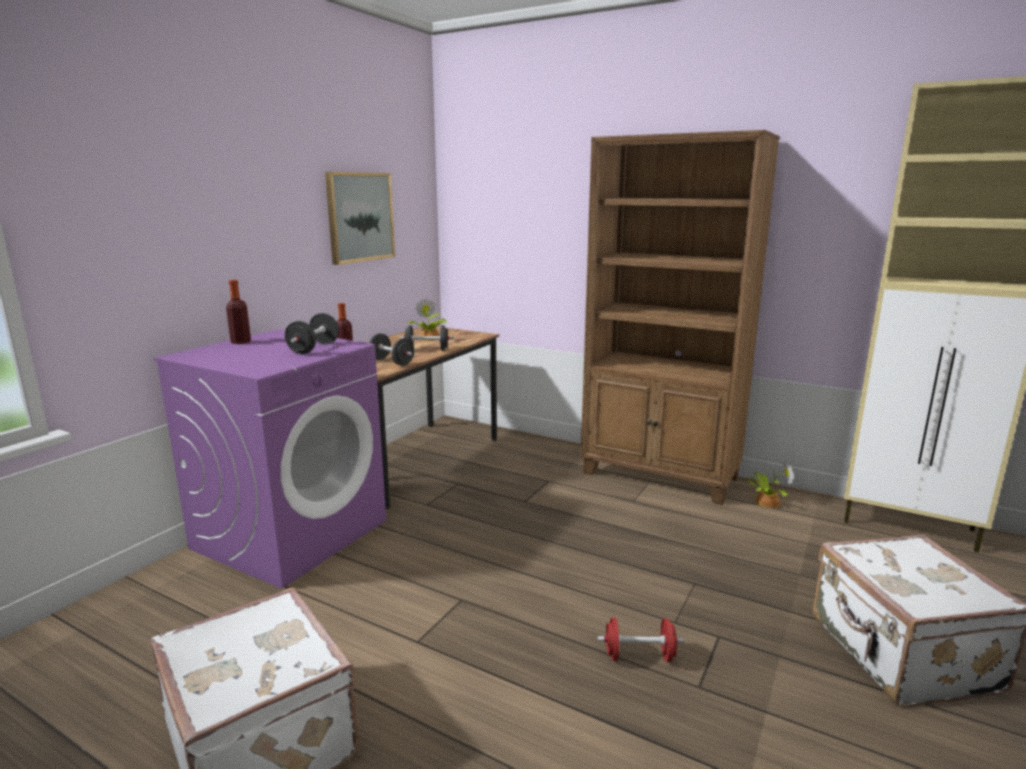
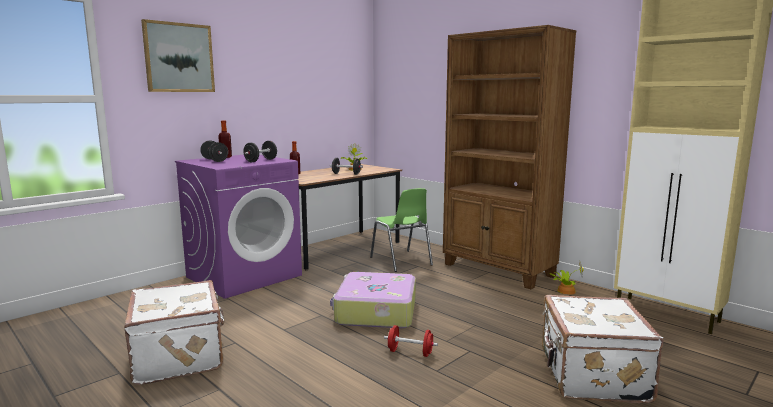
camera: 15 degrees right, 5 degrees down
picture [325,172,395,265] -> picture moved to [141,19,215,92]
black dumbbell [369,333,414,366] -> black dumbbell moved to [200,140,228,162]
none -> suitcase [330,272,416,328]
none -> green chair [370,188,433,272]

